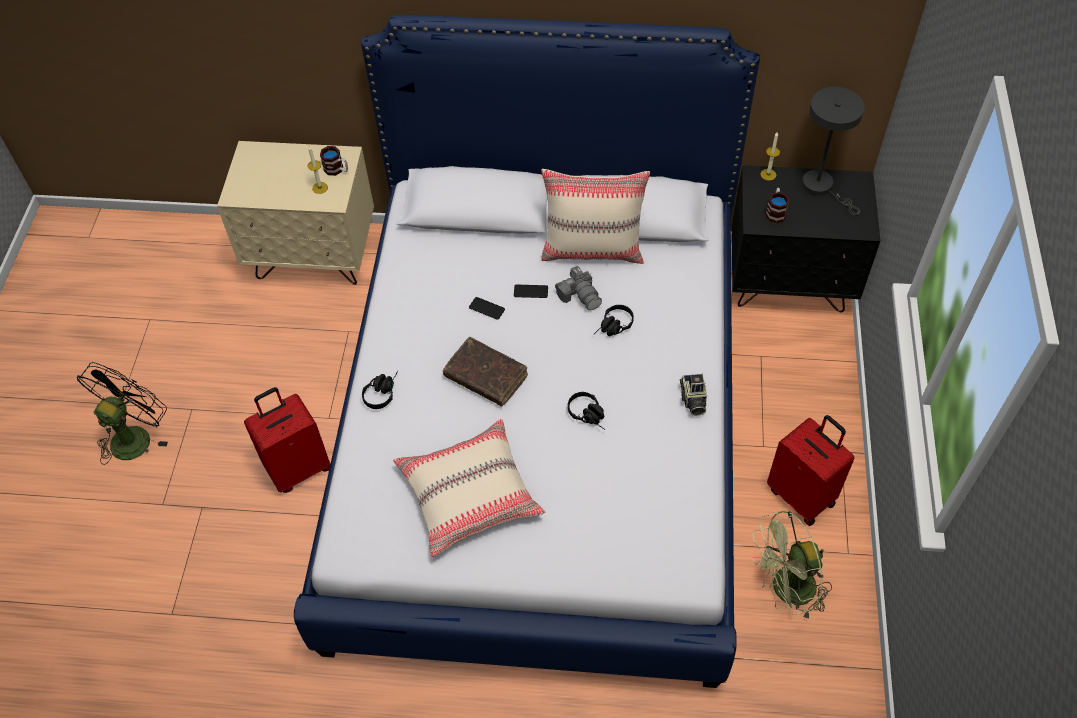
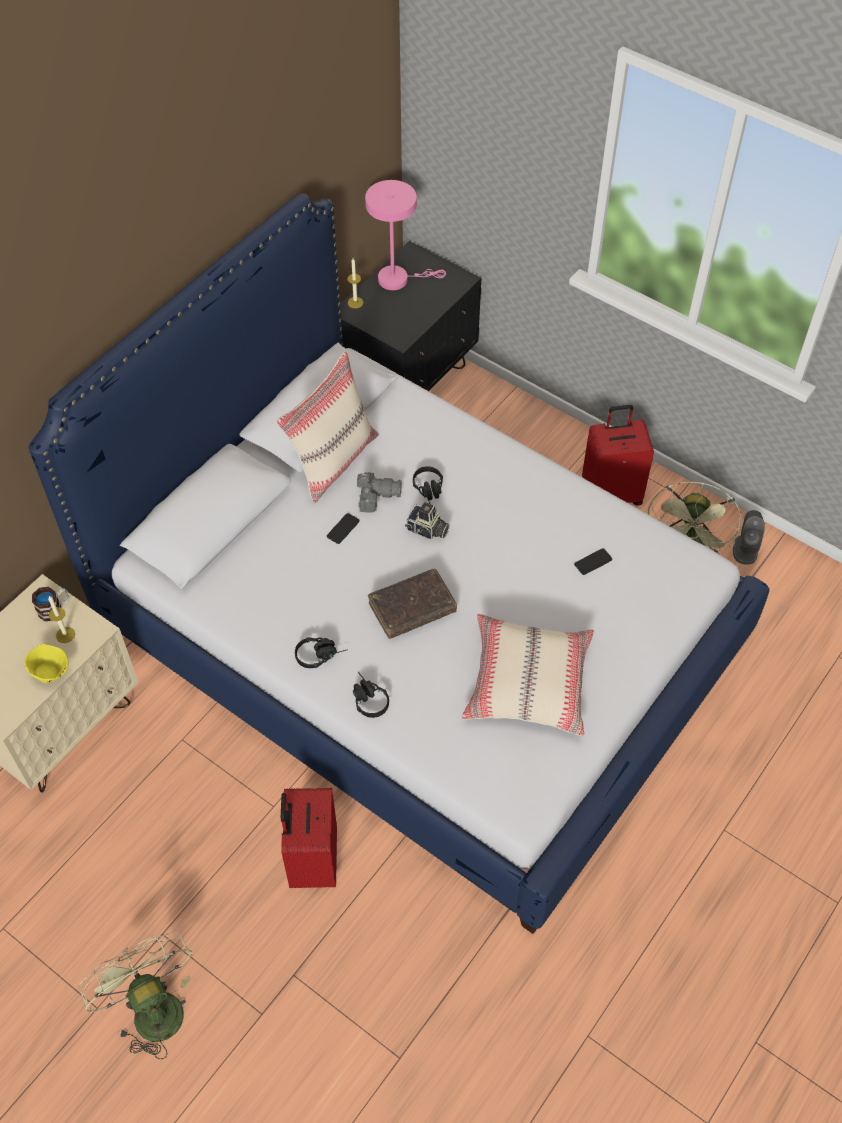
camera: 60 degrees left, 0 degrees up
black fan [77,362,168,465] -> green fan [78,931,192,1059]
phone [469,297,505,320] -> phone moved to [574,548,612,575]
black headphones [568,392,605,430] -> black headphones moved to [295,637,348,668]
camera [680,374,707,416] -> camera moved to [405,502,450,540]
mug [765,188,790,223] -> none
grey table lamp [802,87,865,216] -> pink table lamp [365,180,446,290]
none -> yellow bowl [24,644,68,683]
none -> grey speaker [733,510,765,565]

